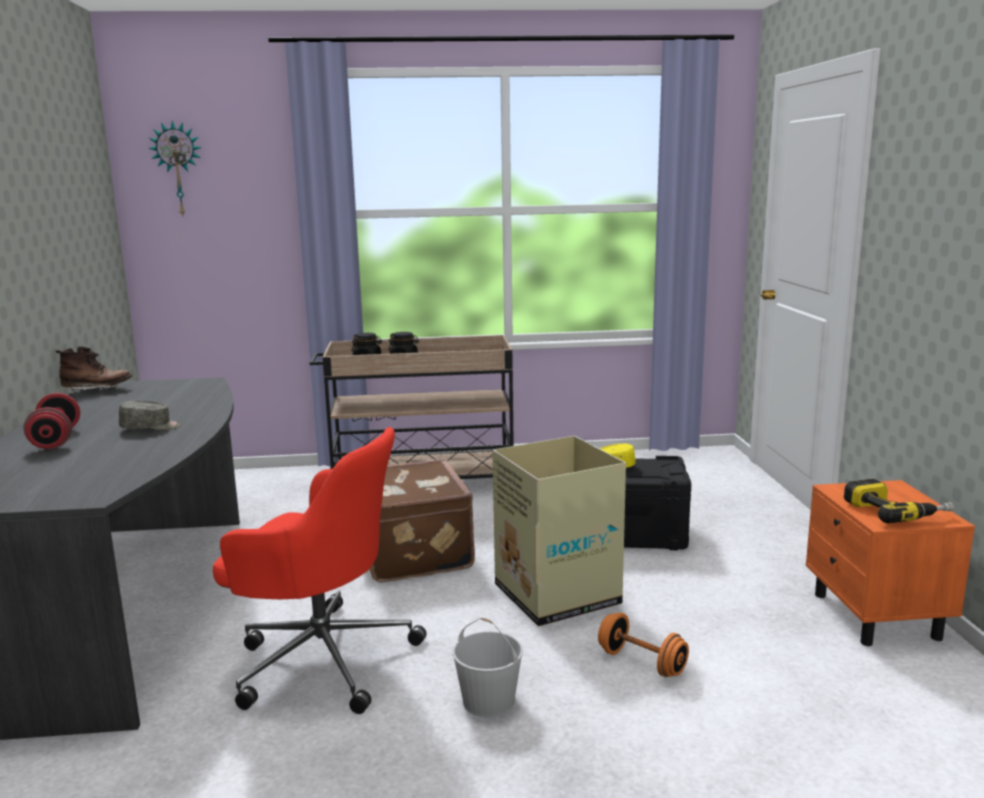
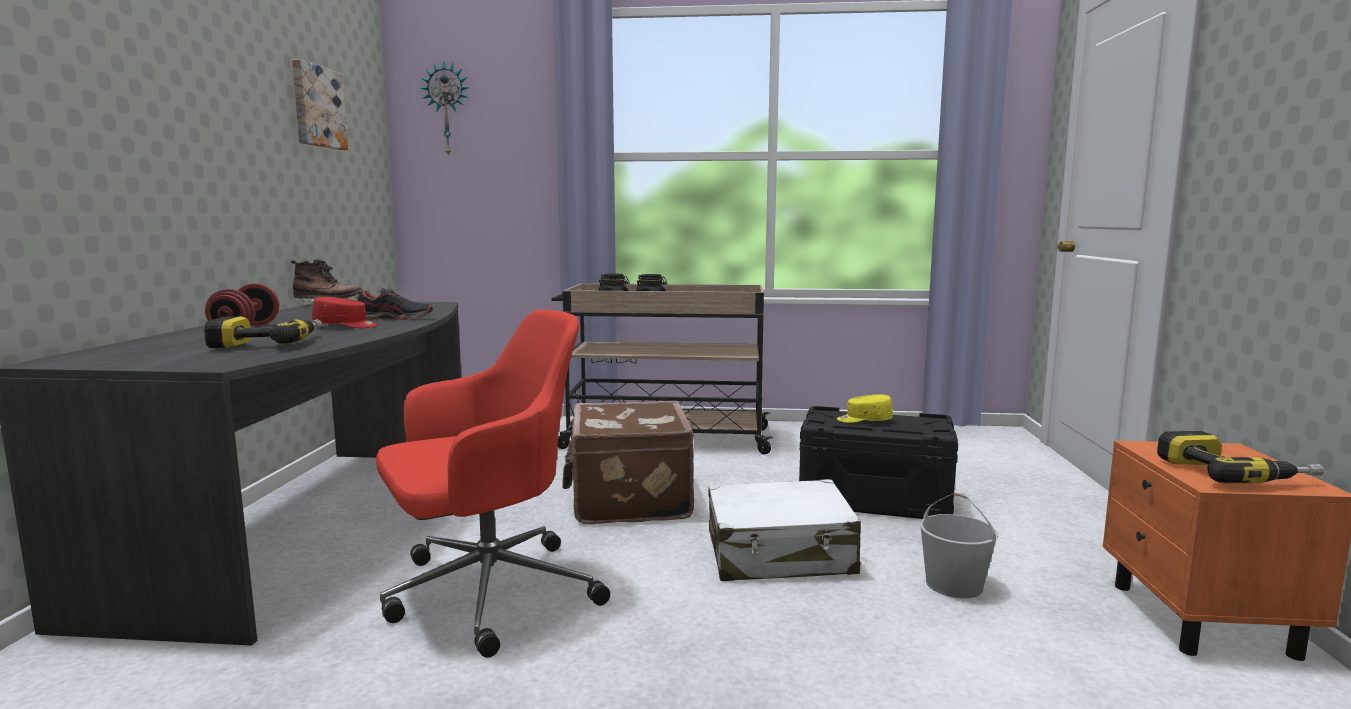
camera: 10 degrees right, 5 degrees down
grey cap [119,401,182,430] -> red cap [312,297,378,328]
red office chair [213,427,427,714] -> red office chair turned 60 degrees counterclockwise [376,310,610,658]
white bucket [452,618,523,718] -> white bucket moved to [920,493,998,598]
cardboard box [492,436,626,627] -> white suitcase [709,479,861,581]
orange dumbbell [598,612,689,677] -> none
none -> power drill [204,316,322,348]
none -> picture [292,59,348,150]
none -> shoe [356,288,433,320]

